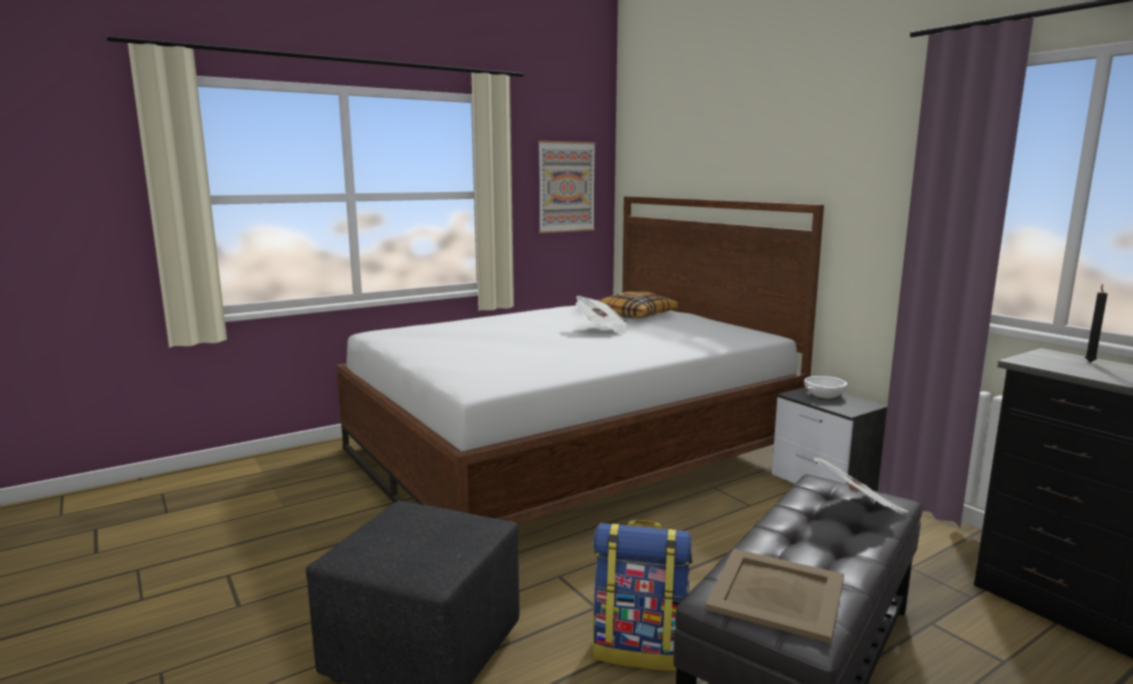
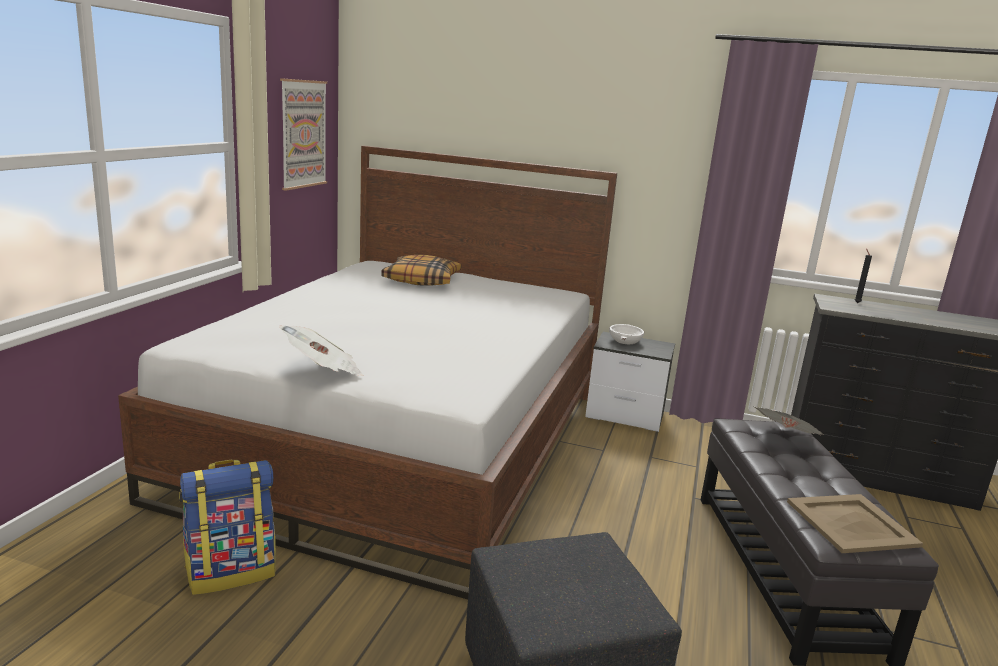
camera: 40 degrees left, 5 degrees up
newspaper [576,296,629,334] -> newspaper moved to [279,325,364,376]
backpack [593,520,692,671] -> backpack moved to [179,460,276,595]

